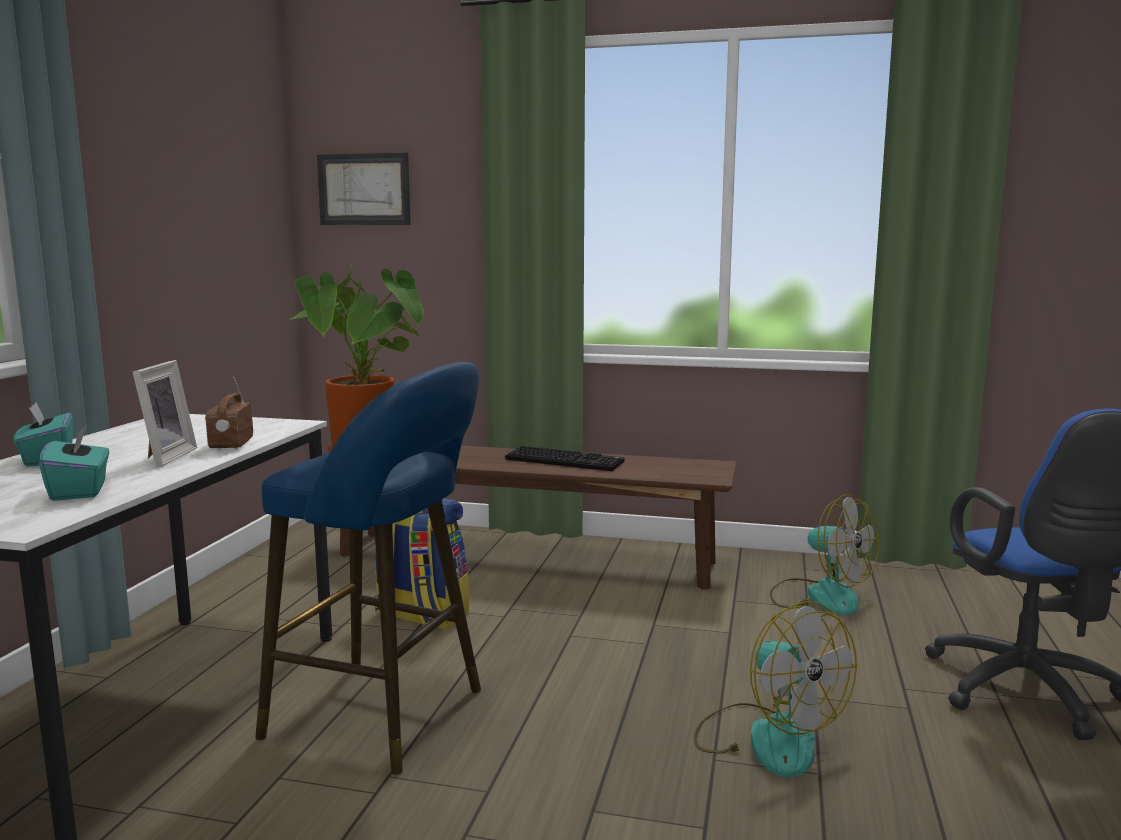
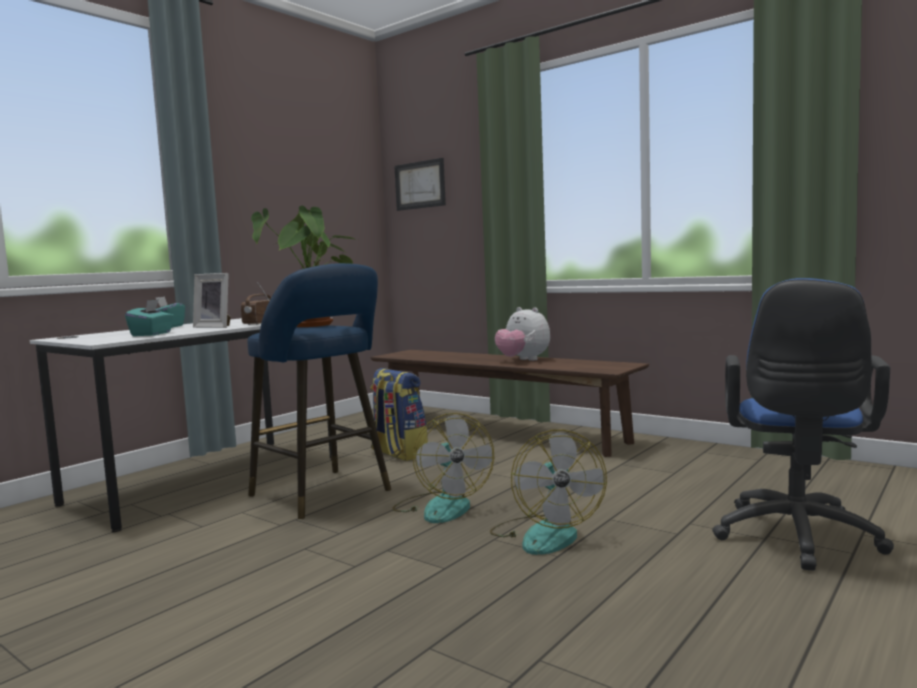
camera: 25 degrees right, 5 degrees down
picture frame [133,360,197,468] -> picture frame turned 90 degrees clockwise [193,273,231,328]
keyboard [505,446,624,471] -> plush toy [495,307,550,361]
fan [770,494,879,615] -> fan moved to [392,413,494,523]

